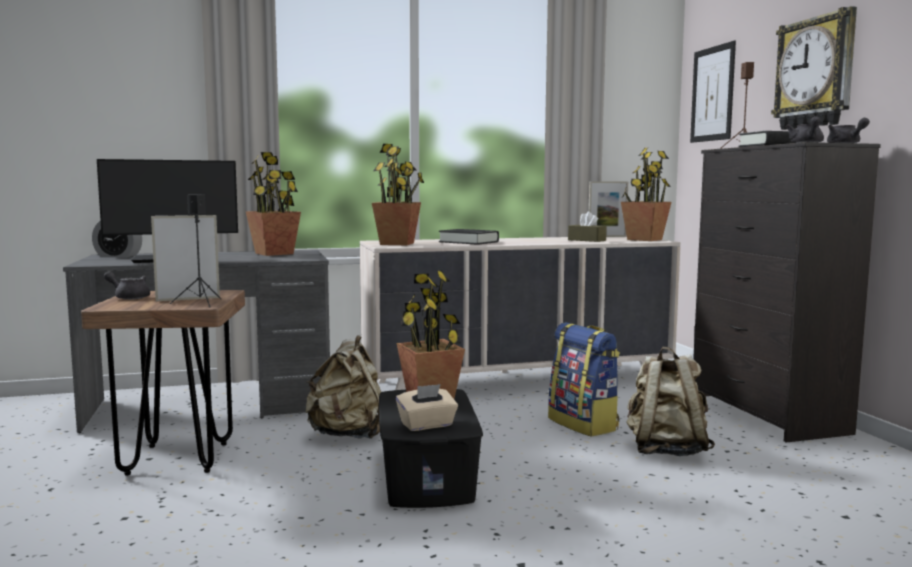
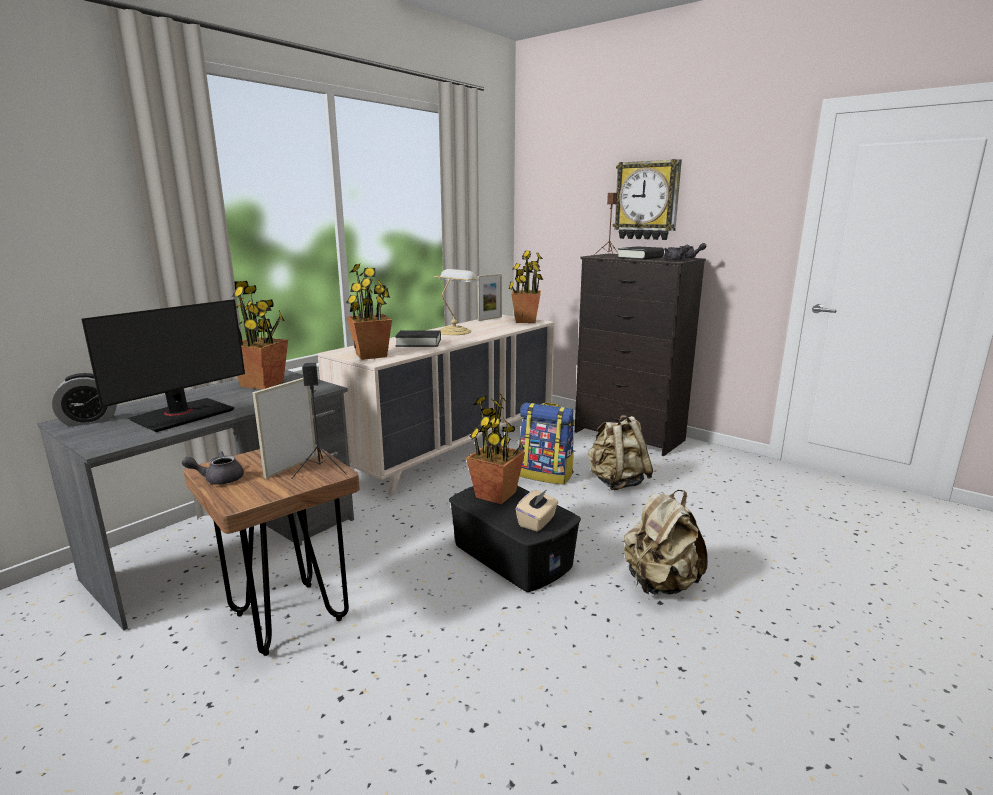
camera: 35 degrees left, 10 degrees up
beige backpack [305,335,381,439] -> beige backpack moved to [624,490,708,595]
brown tissue box [568,211,607,242] -> none
picture [690,40,736,143] -> none
none -> table lamp [434,269,479,335]

